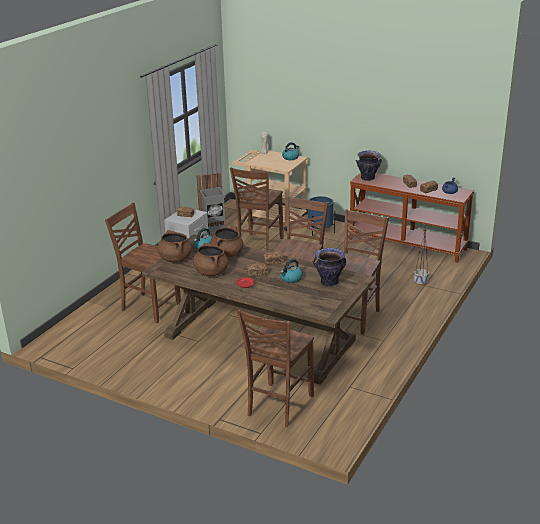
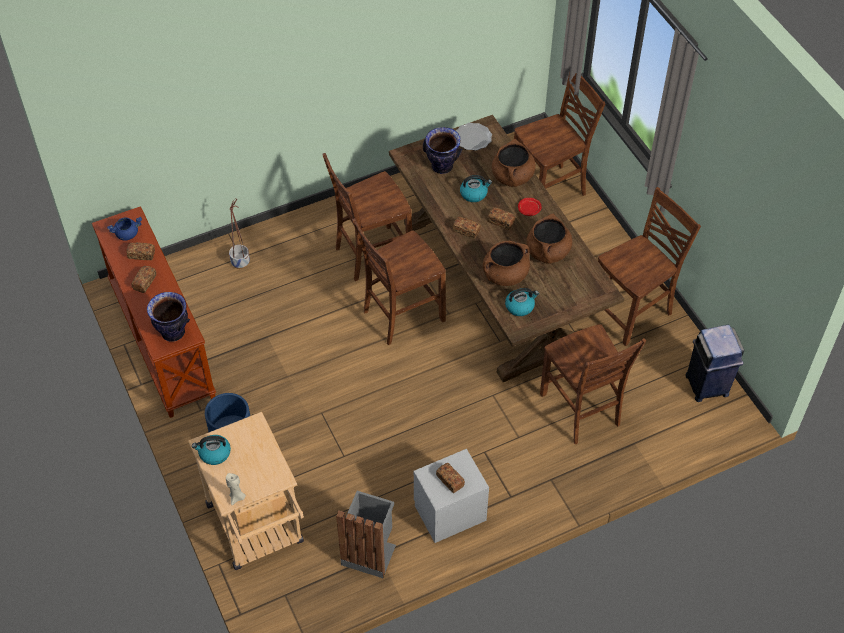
camera: 145 degrees left, 25 degrees up
brown cooking pot [157,230,192,262] -> brown cooking pot moved to [492,139,536,187]
brown chair [230,168,284,252] -> brown chair moved to [598,187,701,346]
none -> plate [456,123,492,151]
none -> blue trash can [685,325,744,402]

